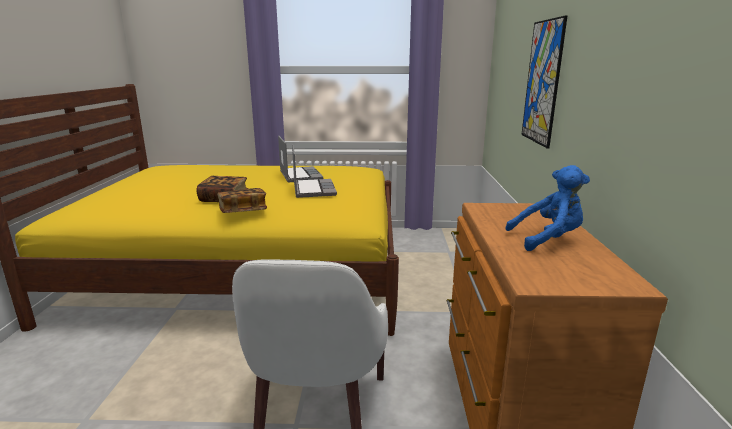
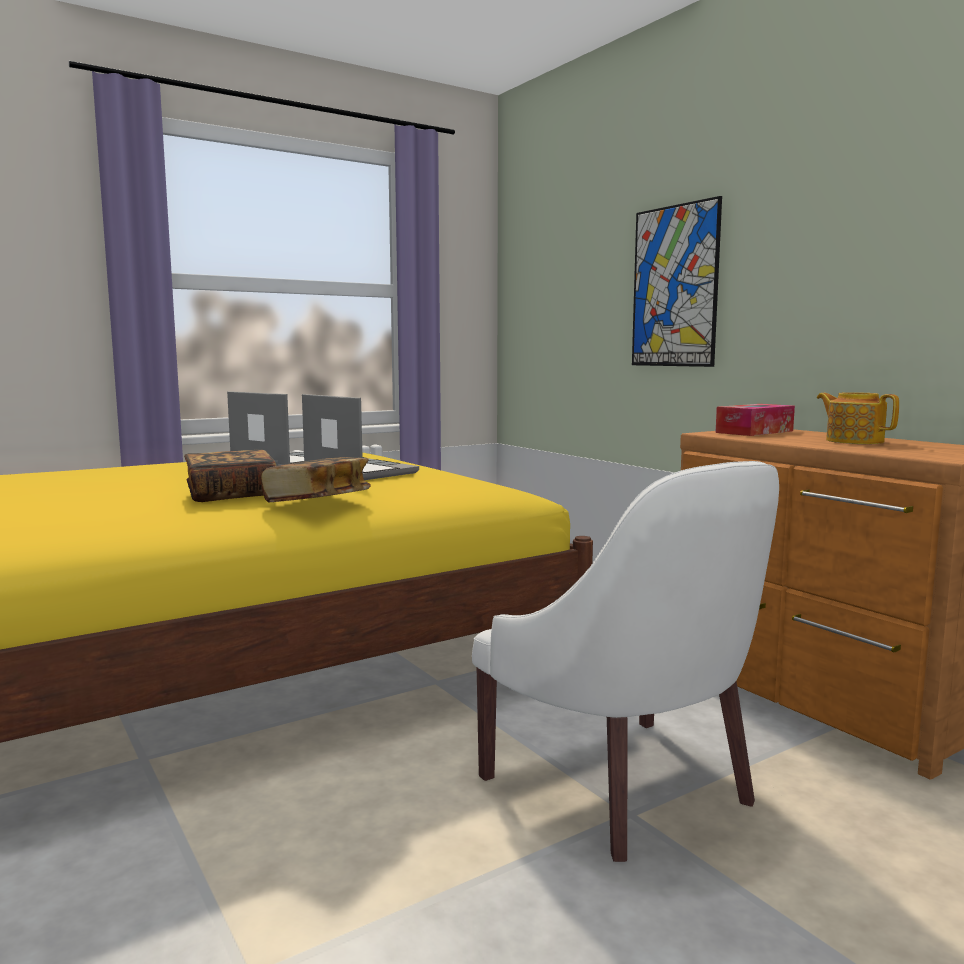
camera: 35 degrees left, 10 degrees down
blue plush toy [505,165,590,251] -> teapot [817,392,899,444]
none -> tissue box [715,404,795,436]

